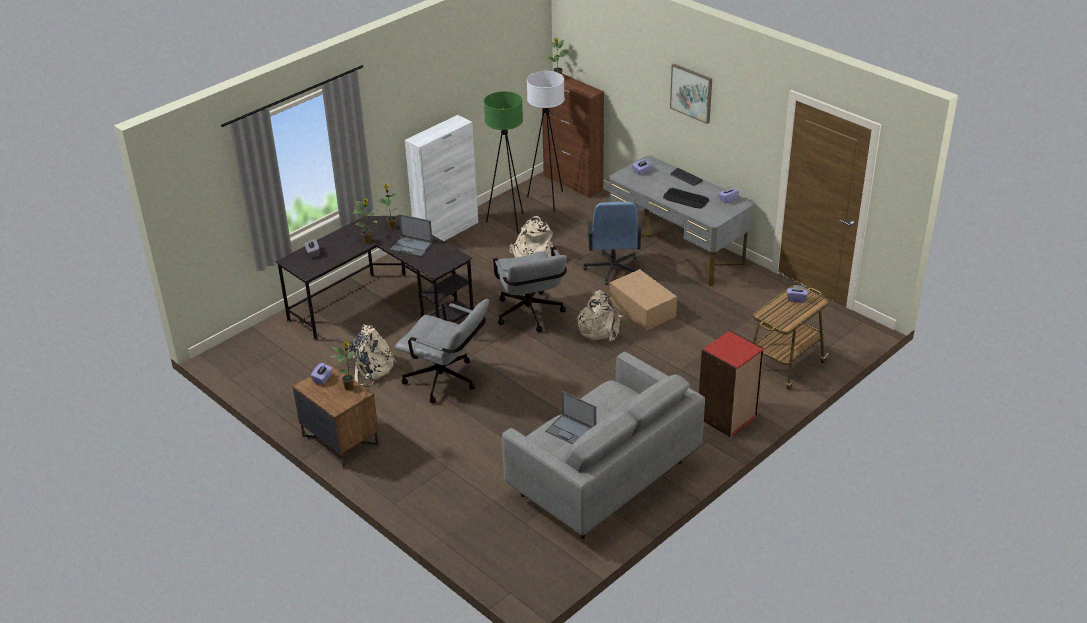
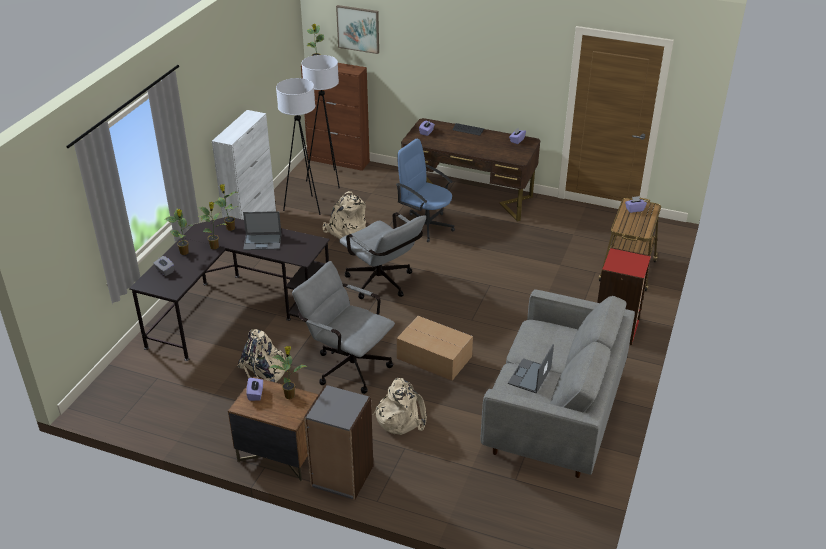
camera: 25 degrees left, 0 degrees up
grey office chair [395,299,489,403] -> grey office chair turned 150 degrees counterclockwise [292,261,395,394]
green floor lamp [484,91,523,234] -> white floor lamp [276,78,321,215]
laptop [545,391,596,444] -> laptop turned 105 degrees clockwise [508,344,554,394]
beige backpack [576,290,622,342] -> beige backpack moved to [372,378,427,435]
blue office chair [583,202,642,285] -> blue office chair turned 150 degrees clockwise [396,139,455,242]
grey desk [610,156,753,286] -> brown desk [401,118,540,221]
cardboard box [610,269,677,331] -> cardboard box moved to [397,316,473,381]
keyboard [663,188,709,209] -> none
picture [670,64,712,124] -> picture moved to [336,5,379,54]
none -> potted plant [165,209,193,255]
none -> grey bookcase [304,385,373,500]

